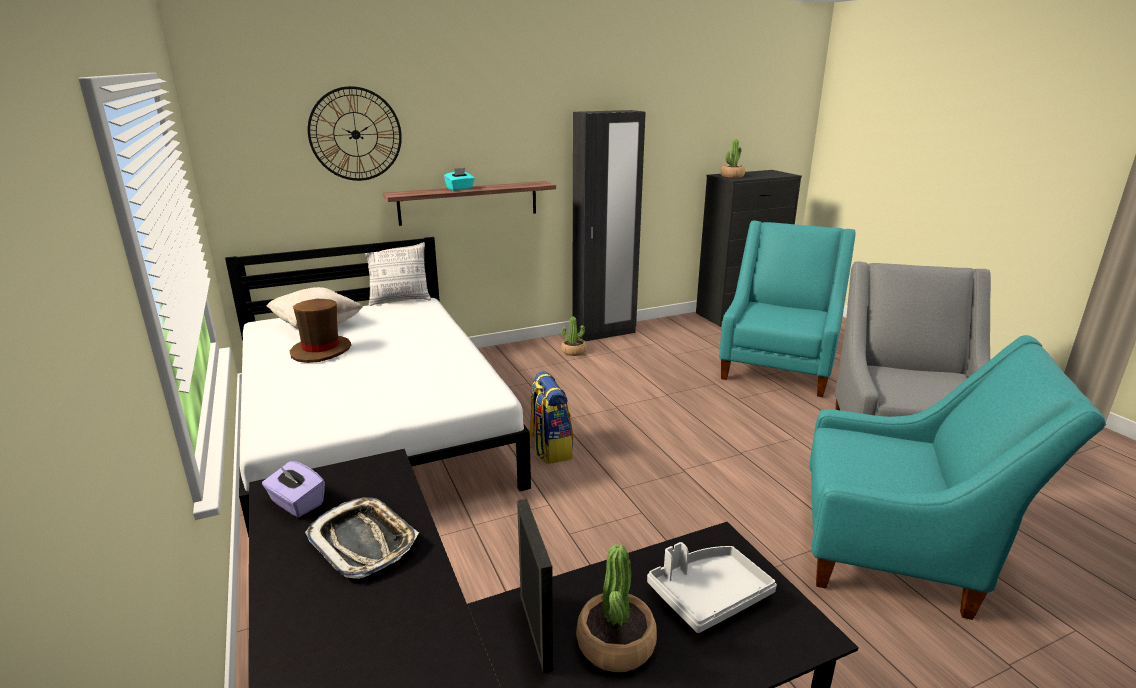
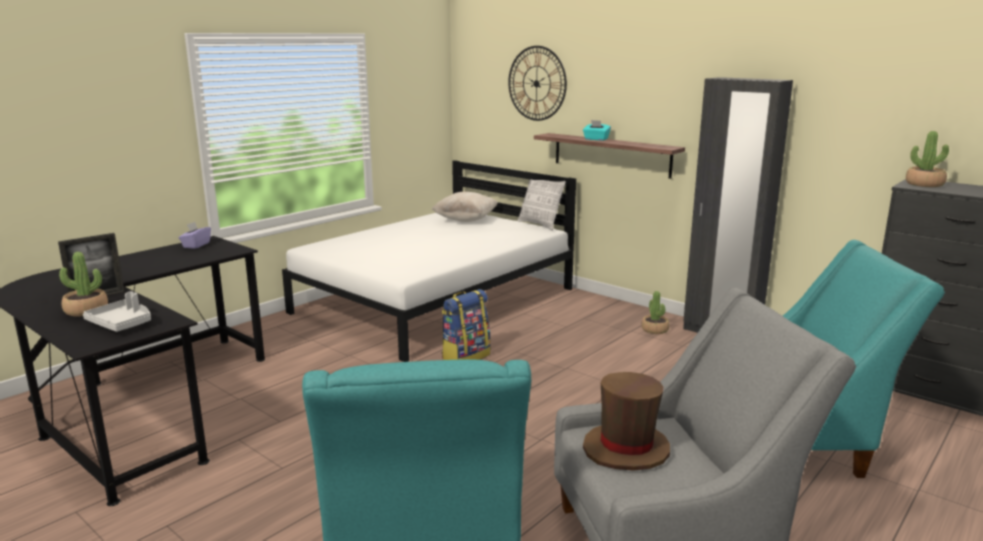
camera: 65 degrees right, 5 degrees down
brown hat [290,299,351,363] -> brown hat moved to [583,372,670,471]
tray [305,497,419,579] -> none

